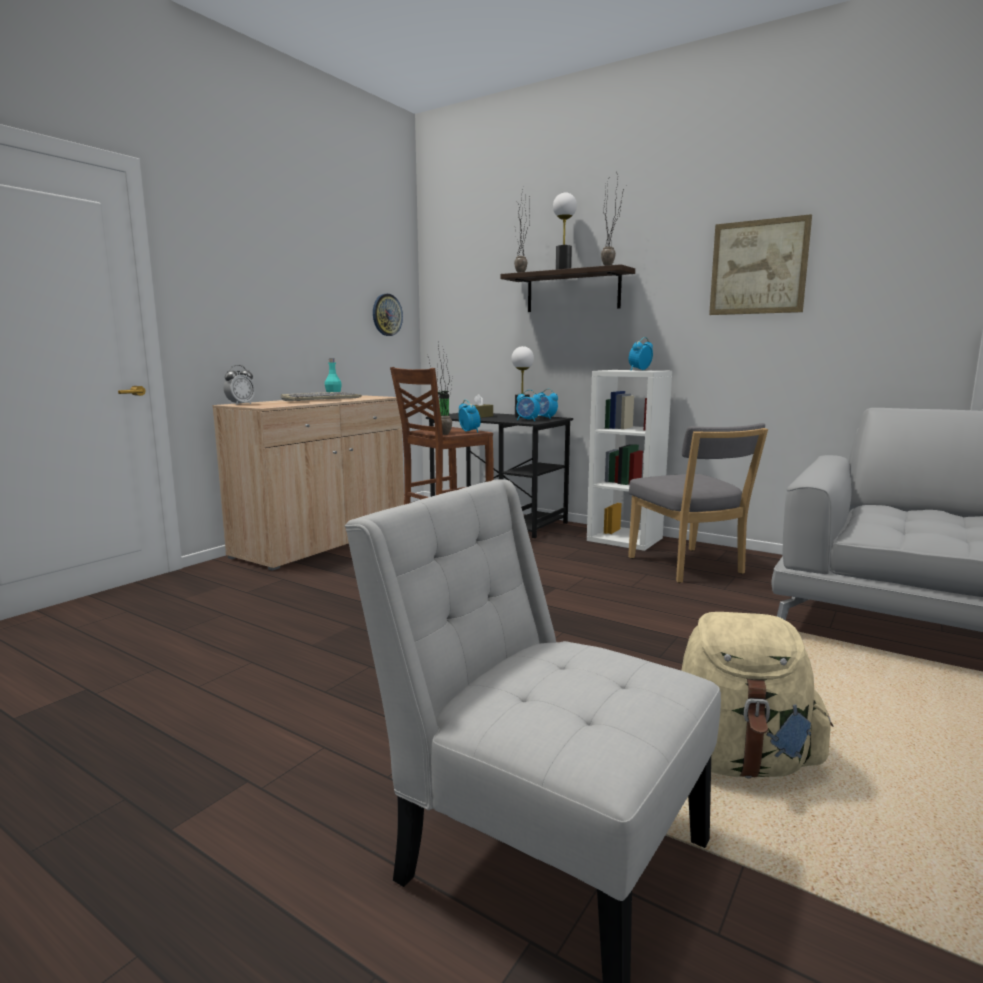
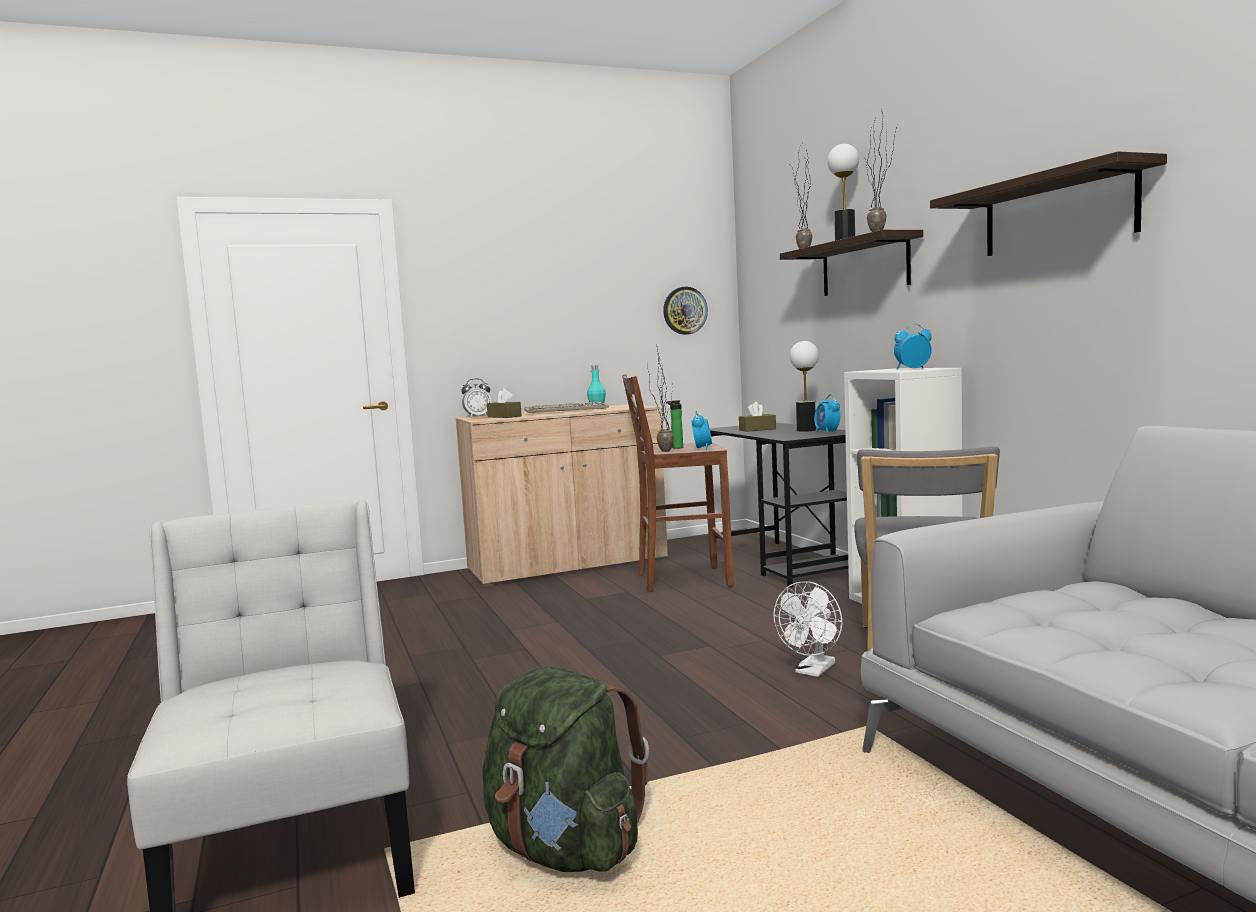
camera: 35 degrees right, 5 degrees down
alarm clock [516,390,541,421] -> none
beige backpack [681,612,834,779] -> green backpack [482,667,649,872]
picture [709,214,812,315] -> shelf [930,151,1167,256]
none -> brown tissue box [487,388,522,418]
none -> white fan [773,581,842,677]

